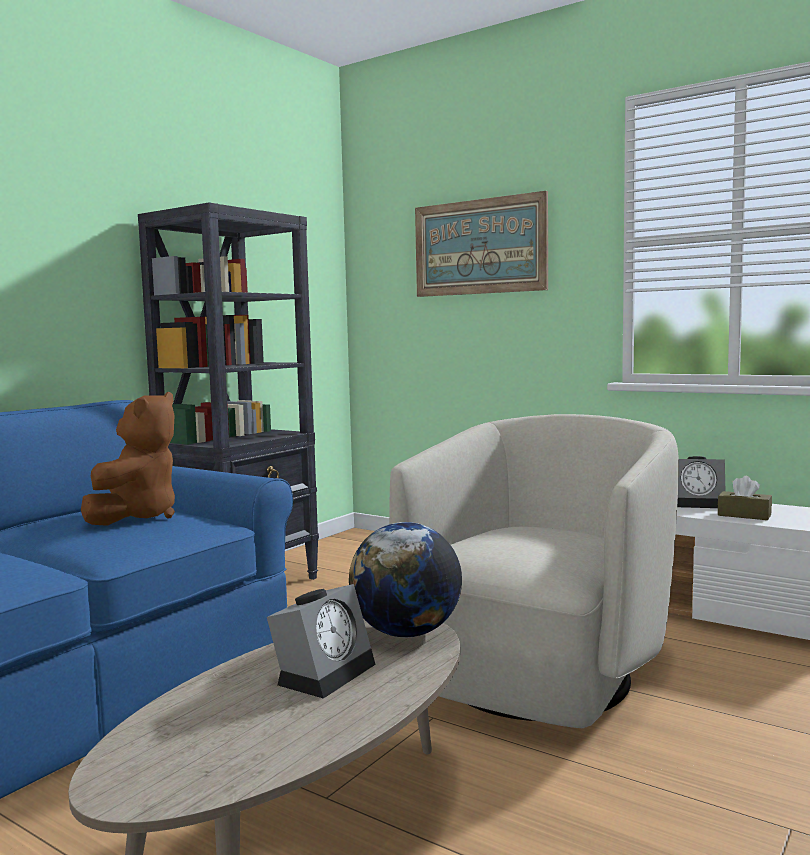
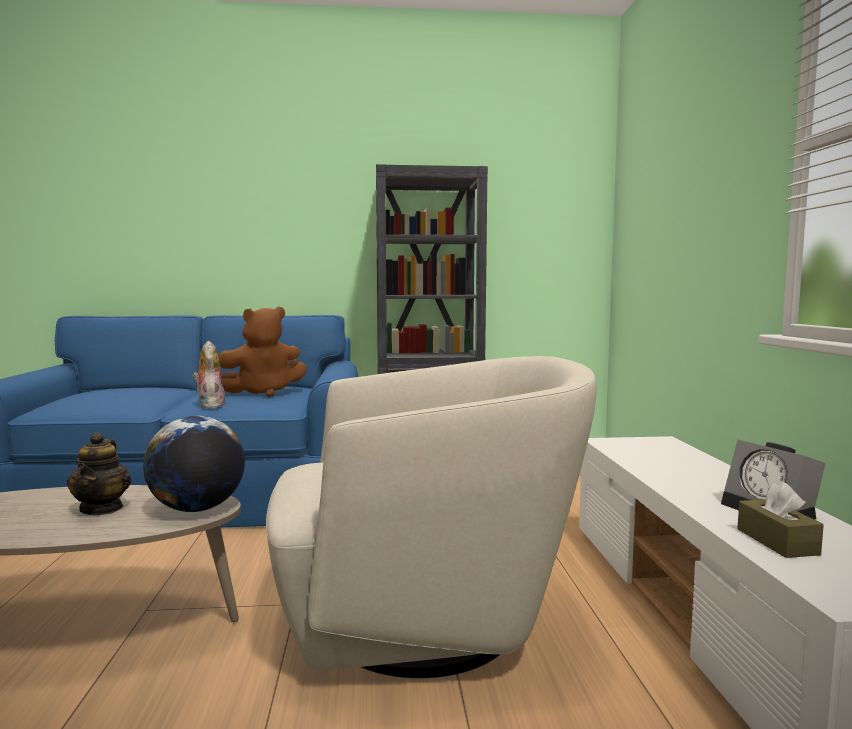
camera: 50 degrees right, 0 degrees up
alarm clock [267,584,376,699] -> teapot [67,432,131,515]
picture [415,191,548,297] -> none
none -> plush toy [193,341,225,408]

